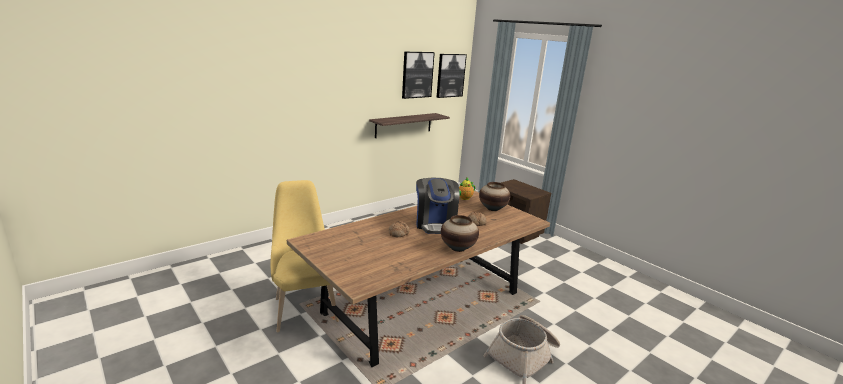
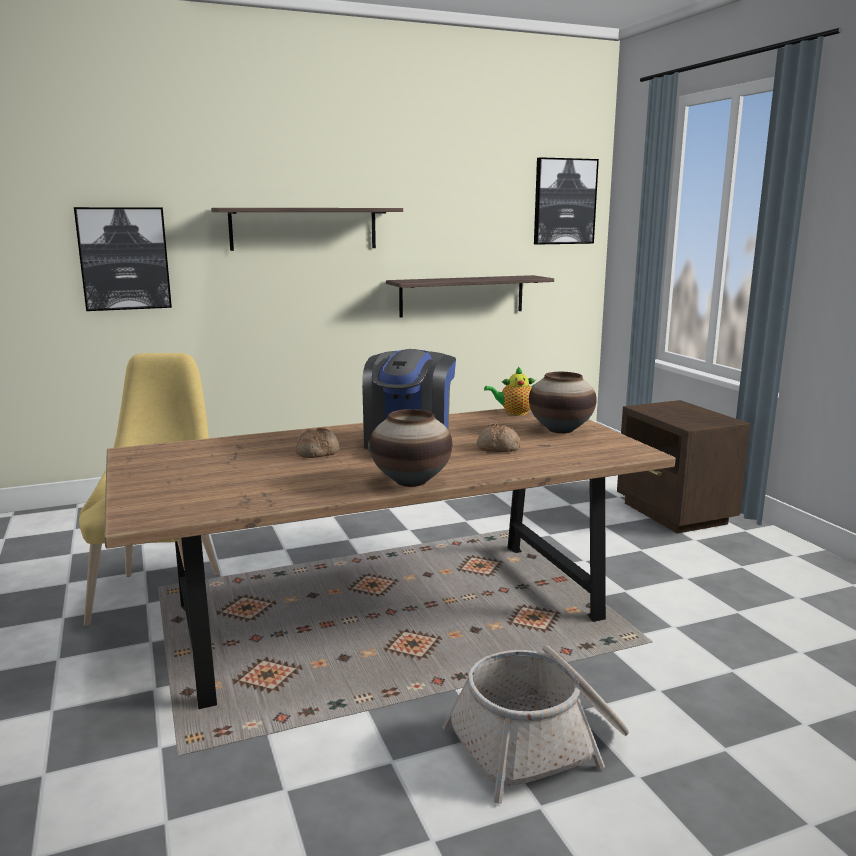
camera: 20 degrees right, 5 degrees down
picture [402,52,435,99] -> picture moved to [74,207,172,311]
none -> shelf [211,208,403,251]

